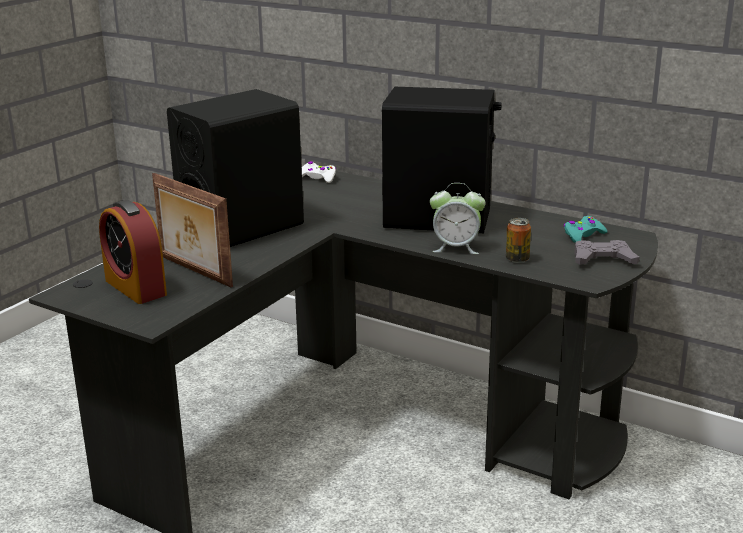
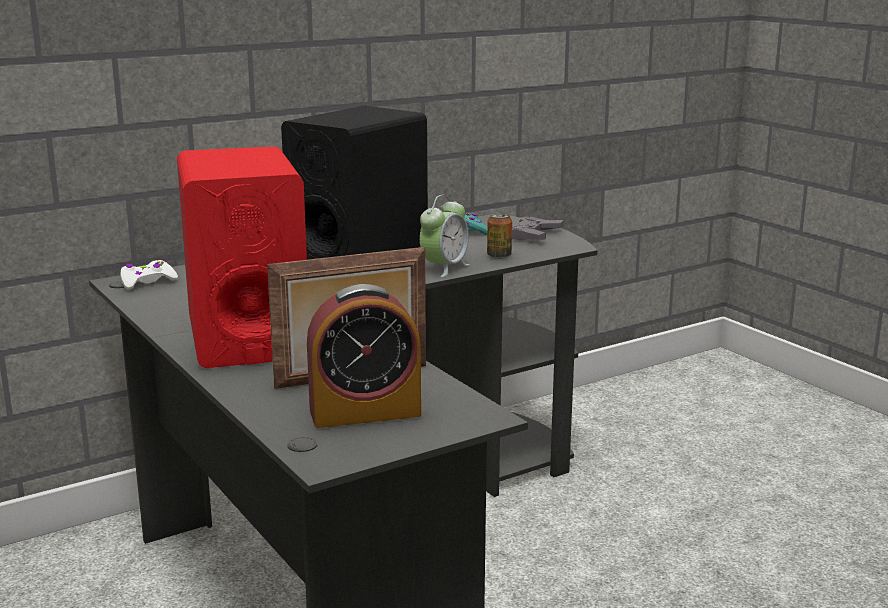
camera: 65 degrees left, 5 degrees down
black speaker [167,89,304,247] -> red speaker [177,146,307,368]

